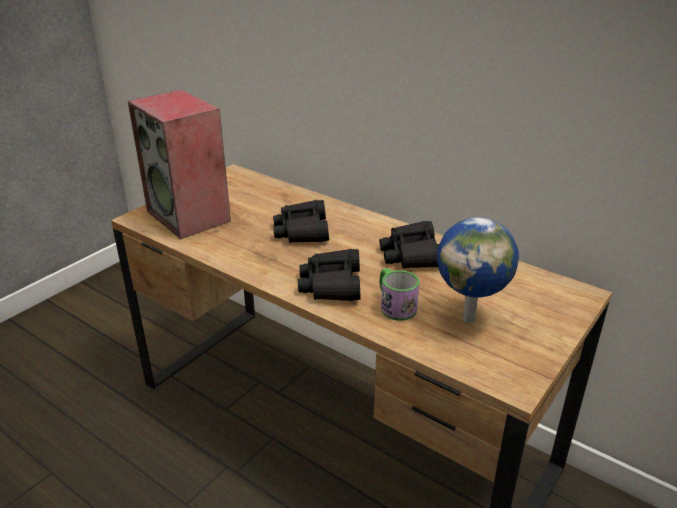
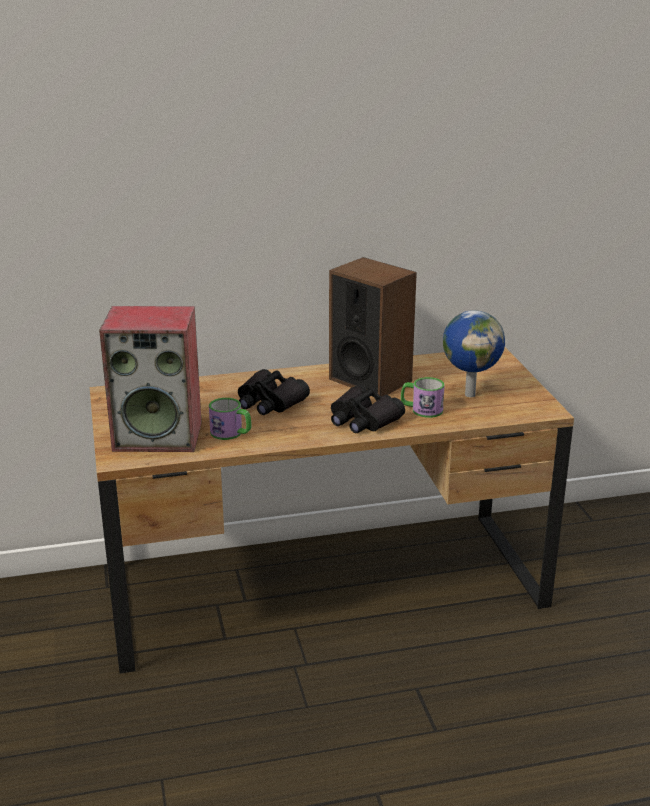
camera: 50 degrees left, 5 degrees down
black binoculars [379,221,439,269] -> speaker [329,257,417,396]
none -> mug [209,398,252,440]

